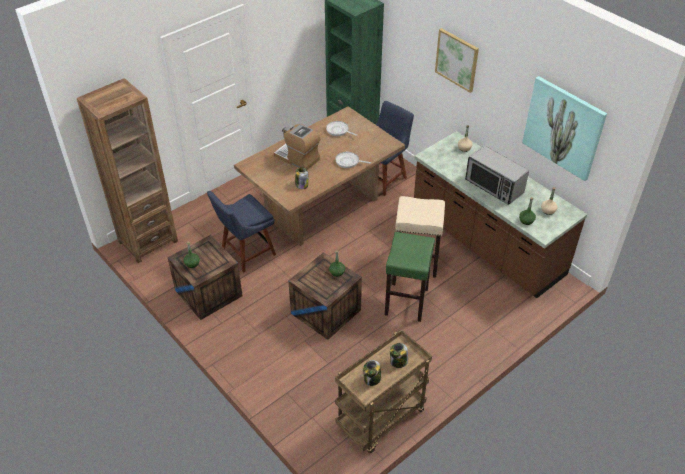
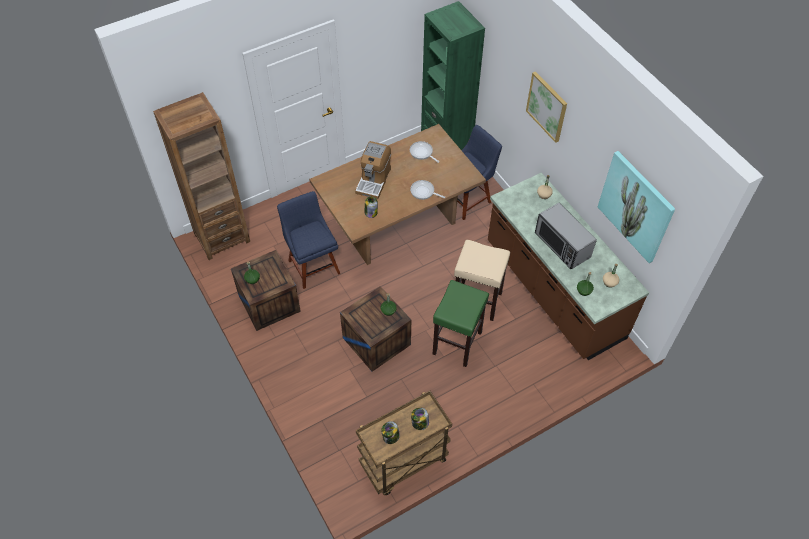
camera: 10 degrees right, 10 degrees up
blue chair [207,191,276,273] -> blue chair turned 90 degrees clockwise [277,191,340,289]
coffee machine [274,124,320,170] -> coffee machine turned 120 degrees counterclockwise [355,141,391,199]

